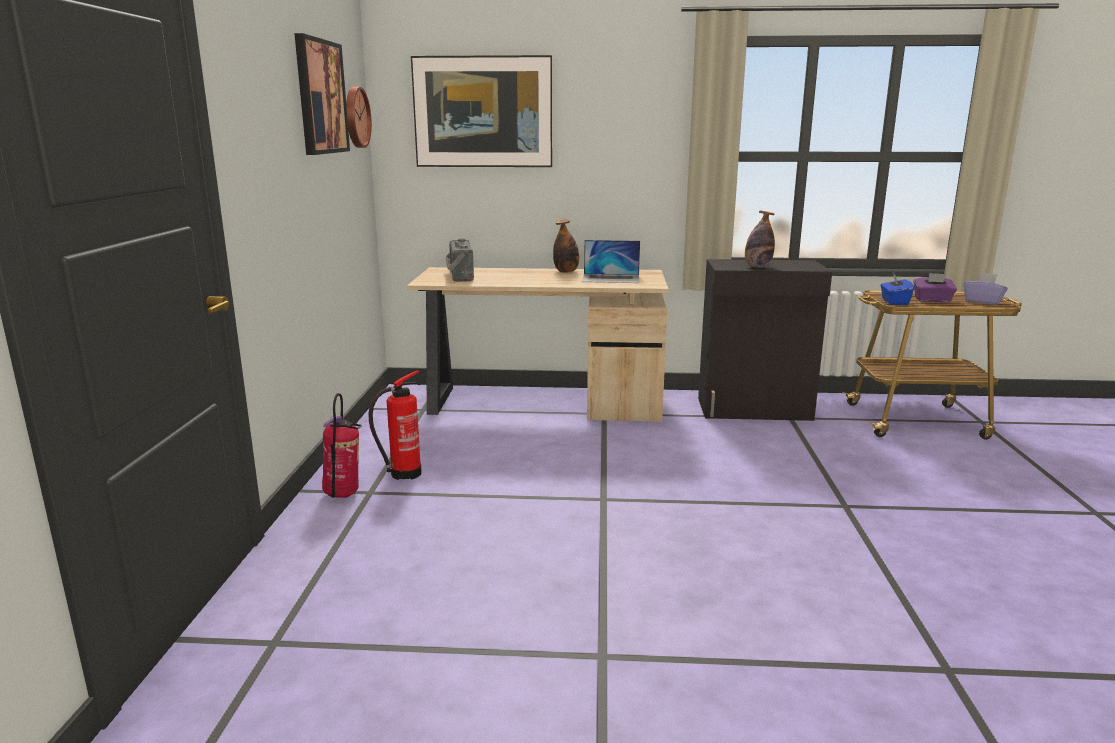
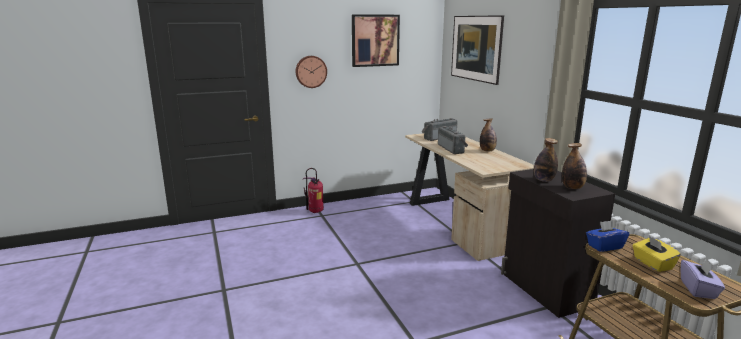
camera: 65 degrees right, 0 degrees up
wall clock [346,87,372,148] -> wall clock moved to [296,56,327,88]
fire extinguisher [368,370,422,480] -> none
laptop [582,240,640,283] -> none
purple tissue box [913,273,957,302] -> yellow tissue box [633,236,681,272]
none -> radio [438,126,468,154]
none -> bottle [562,143,587,189]

